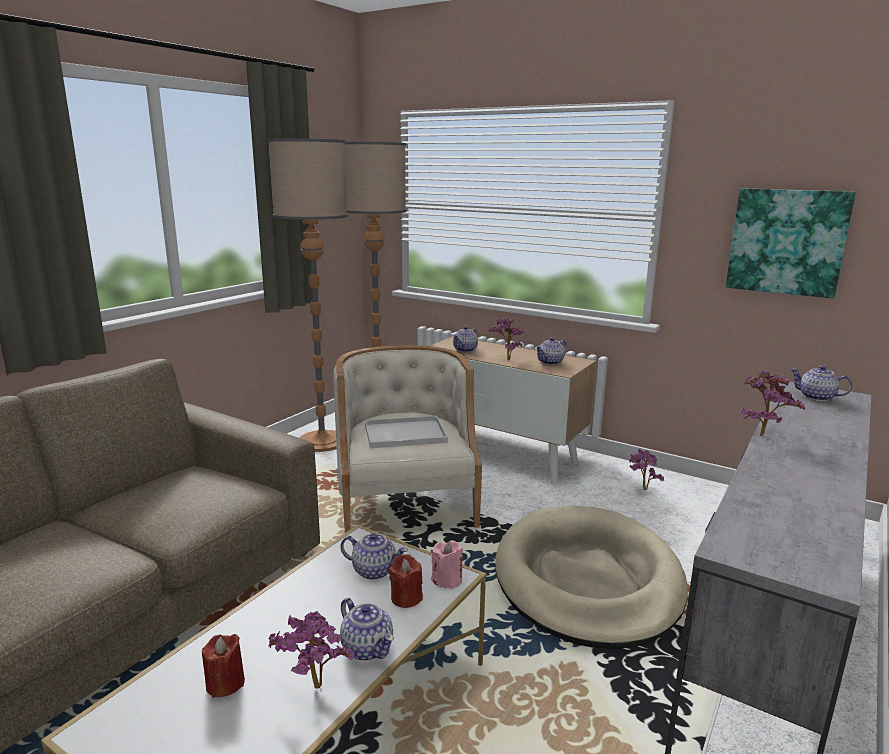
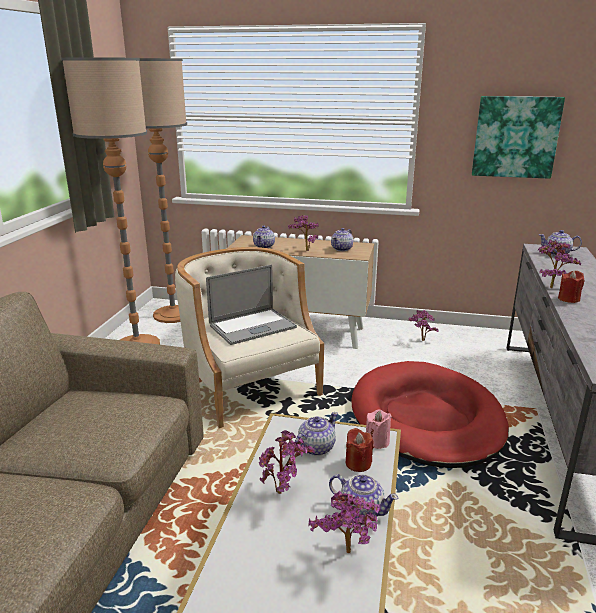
camera: 20 degrees left, 5 degrees up
red candle [202,634,245,698] -> red candle moved to [558,270,585,303]
teapot [341,533,408,580] -> teapot turned 45 degrees counterclockwise [295,412,338,456]
white tray [365,416,448,448] -> laptop [206,265,297,345]
beige dog bed [495,506,688,649] -> red dog bed [351,361,509,468]
none -> potted plant [259,430,315,494]

